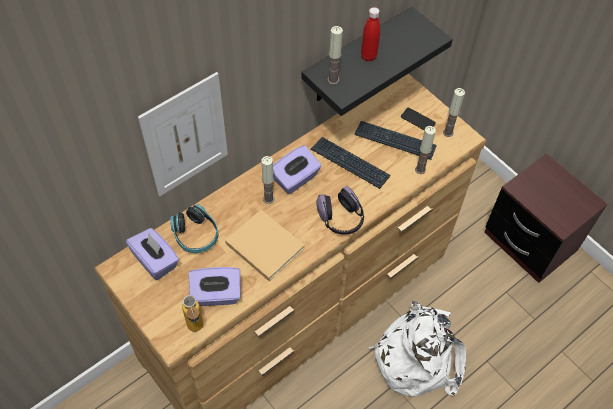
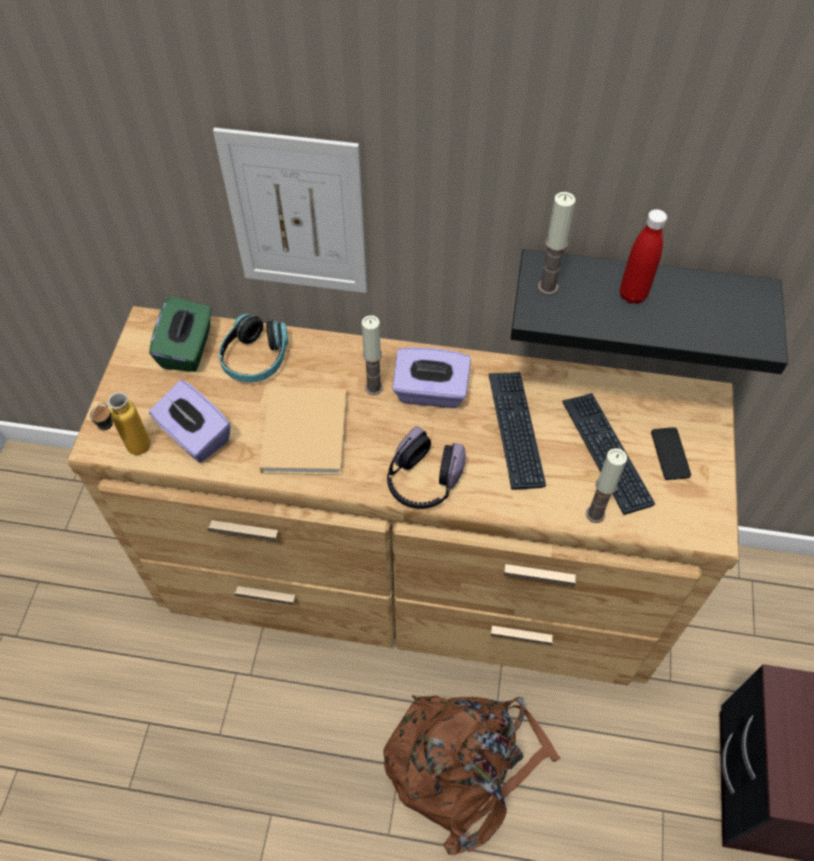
camera: 50 degrees right, 0 degrees up
purple tissue box [126,228,179,280] -> green tissue box [149,296,212,372]
white backpack [369,301,466,397] -> brown backpack [383,695,560,855]
candle [443,88,465,137] -> none

